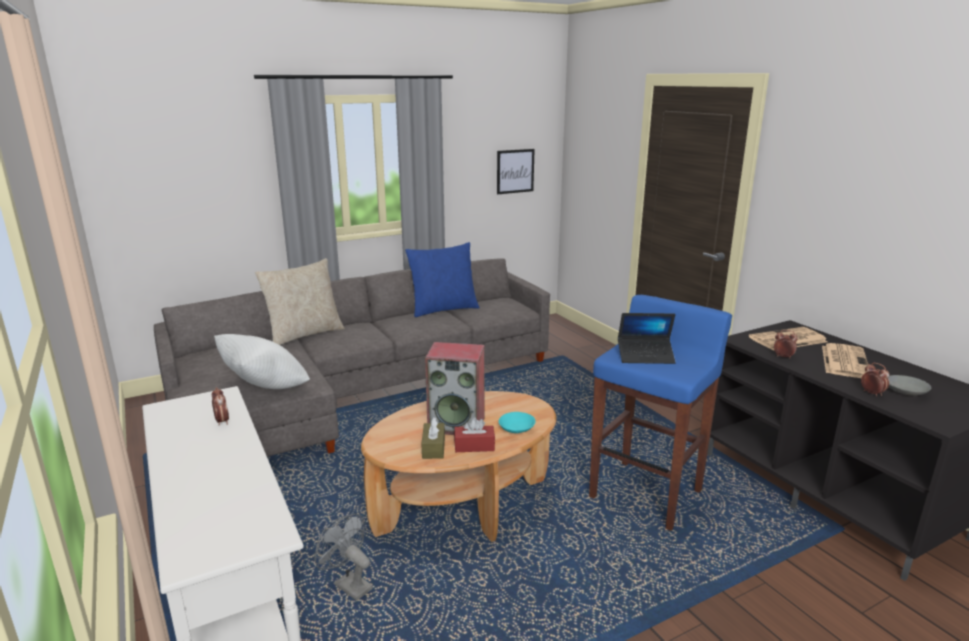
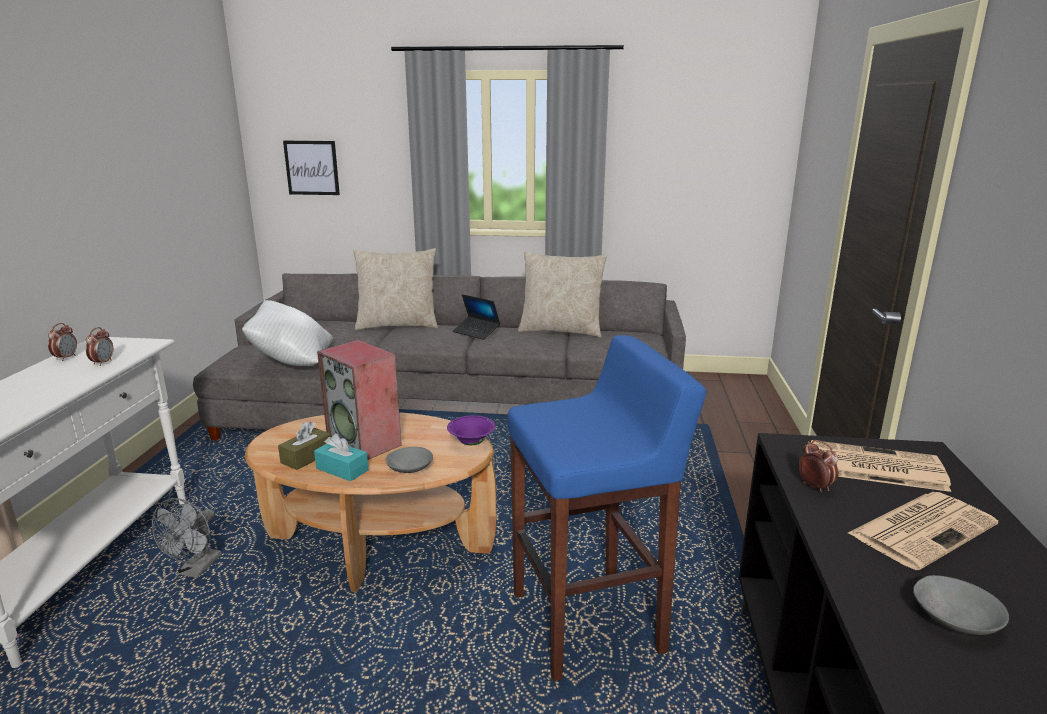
camera: 35 degrees right, 0 degrees up
grey fan [314,514,373,601] -> grey fan turned 150 degrees counterclockwise [152,498,222,578]
blue pillow [405,242,480,317] -> beige pillow [518,251,607,338]
red tissue box [454,417,495,452] -> turquoise tissue box [314,434,368,481]
picture [497,149,535,194] -> picture moved to [283,141,340,195]
turquoise bowl [499,412,536,433] -> grey bowl [386,447,433,473]
laptop [618,313,676,364] -> laptop moved to [453,294,500,340]
alarm clock [861,363,890,396] -> alarm clock moved to [48,323,77,361]
none -> purple bowl [447,415,496,445]

